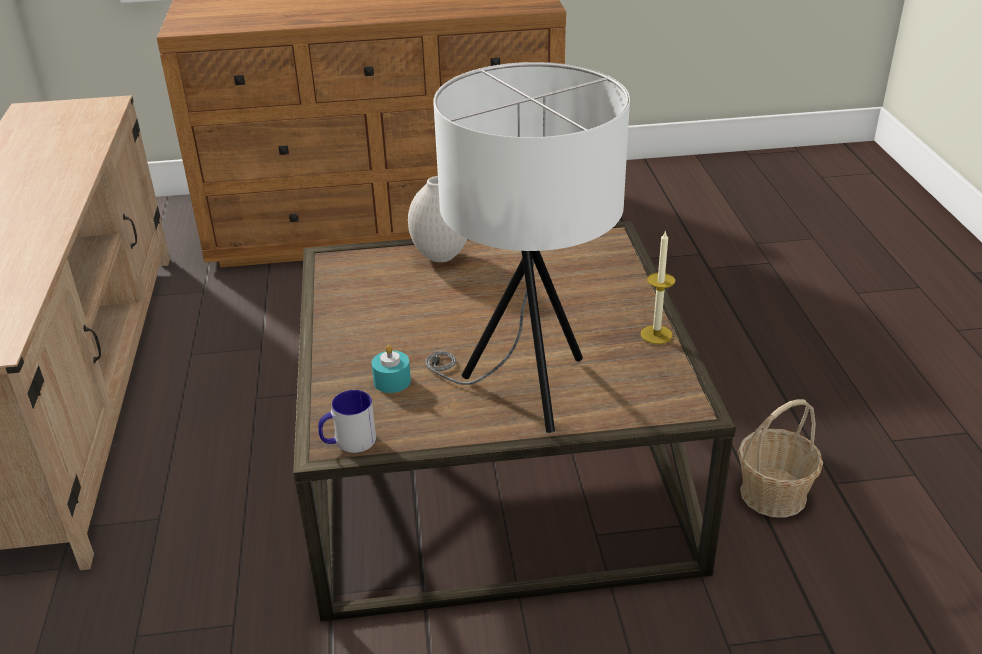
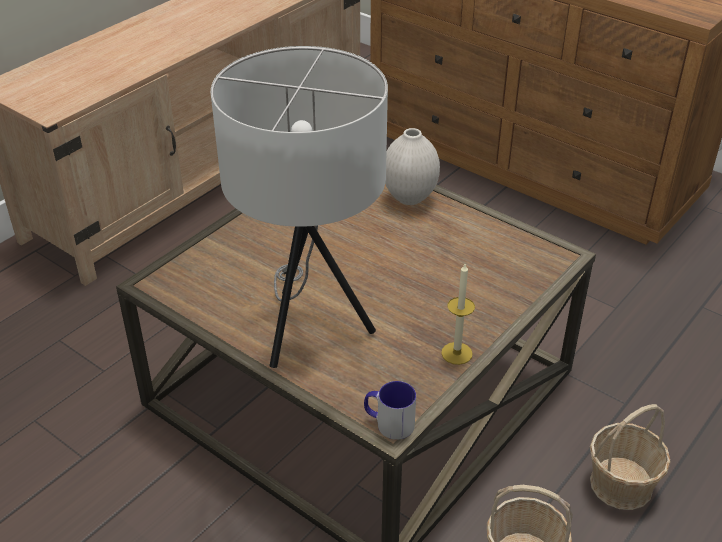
camera: 45 degrees right, 5 degrees up
mug [318,390,376,453] -> mug moved to [364,381,416,440]
turquoise candle [371,345,411,393] -> none
none -> basket [590,404,671,510]

